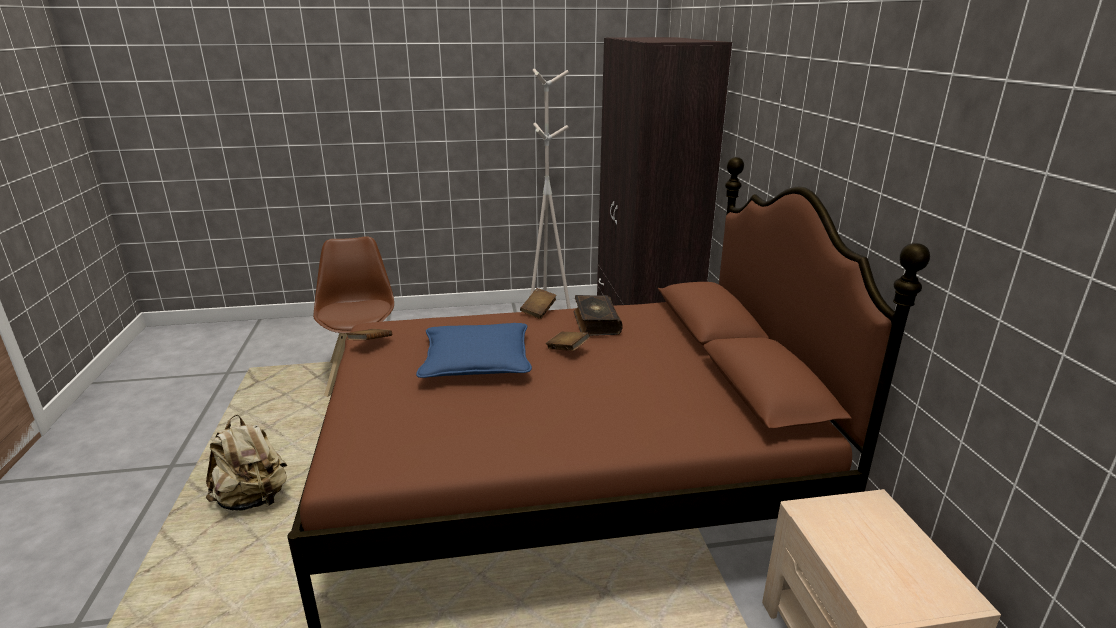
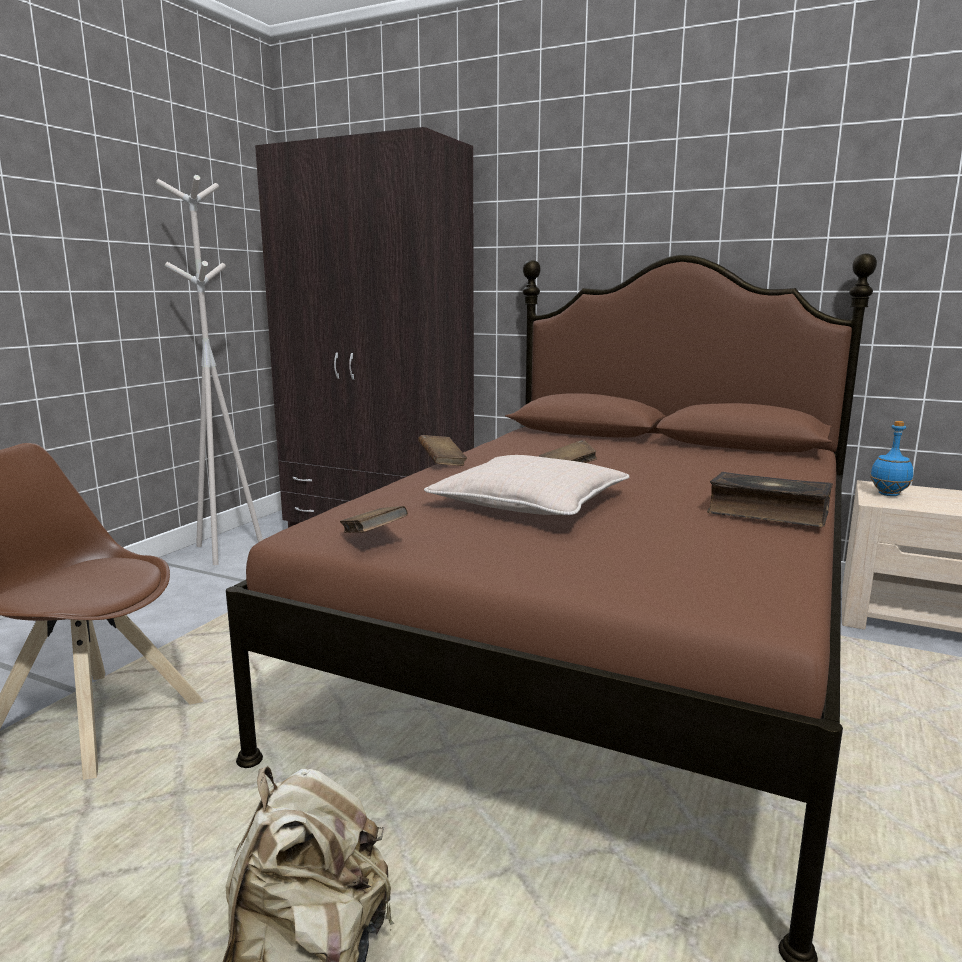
camera: 55 degrees left, 10 degrees down
blue pillow [416,323,532,378] -> beige pillow [424,455,629,515]
book [574,295,623,336] -> book moved to [707,472,833,527]
none -> blue bottle [870,421,913,496]

